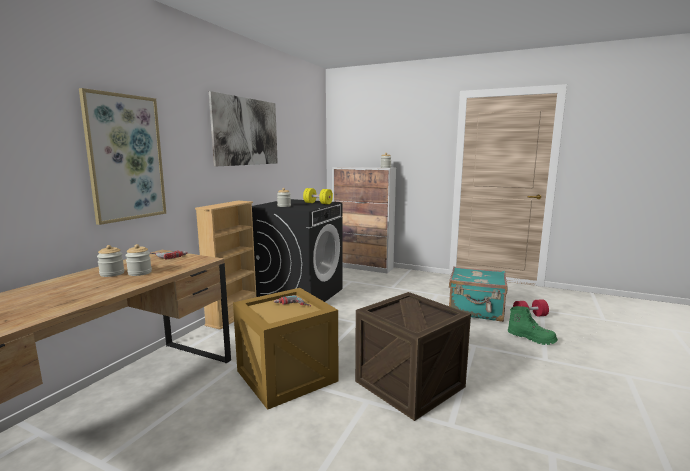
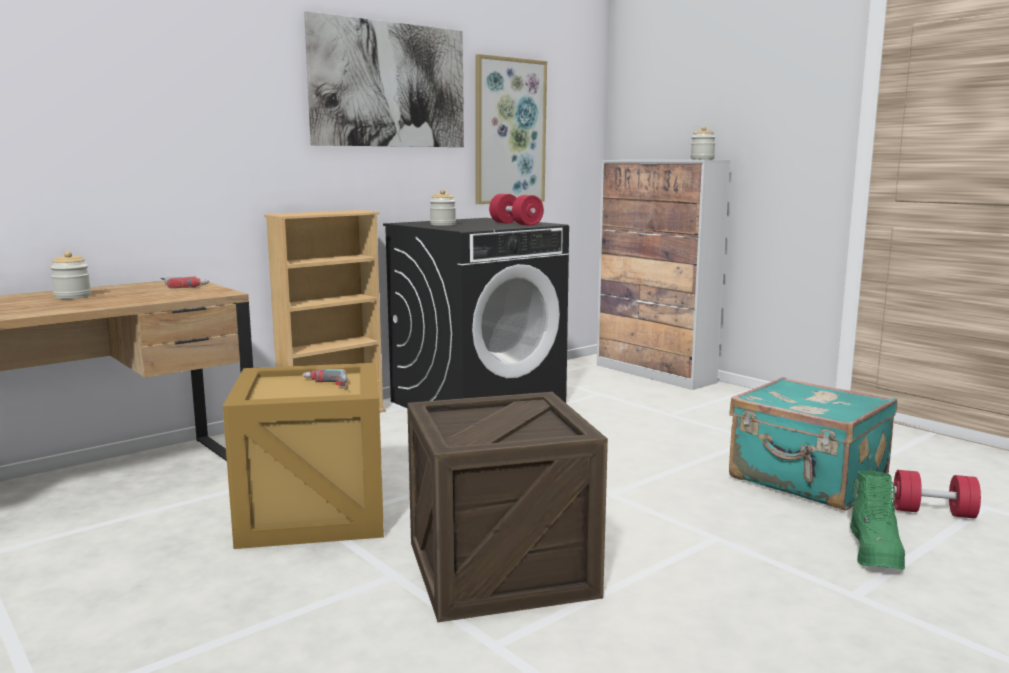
camera: 25 degrees right, 0 degrees up
picture [79,88,166,225] -> picture moved to [476,54,547,204]
jar [125,244,152,276] -> none
yellow dumbbell [303,188,333,204] -> red dumbbell [489,194,544,226]
green boot [508,306,558,345] -> green boot turned 45 degrees clockwise [850,471,905,570]

